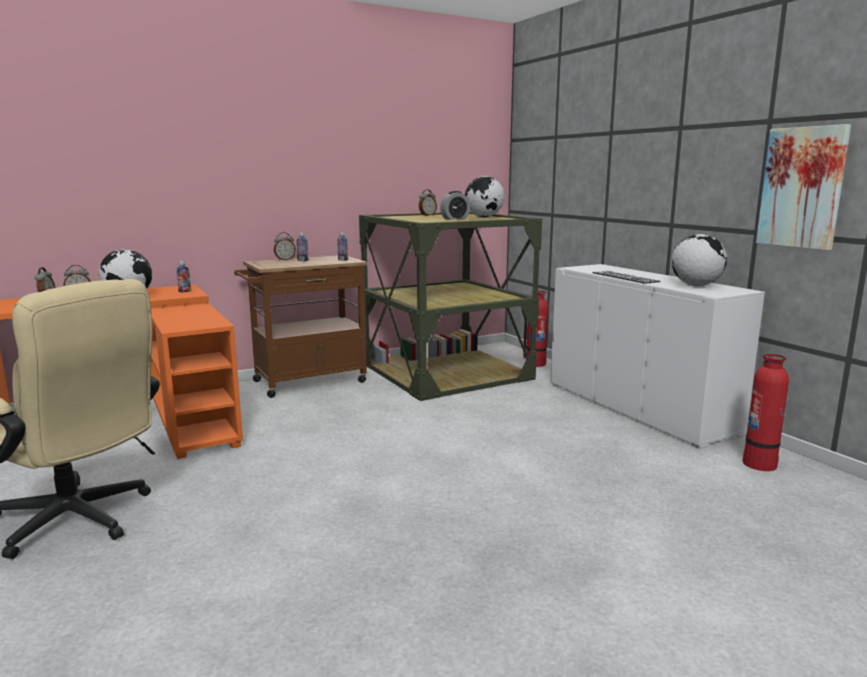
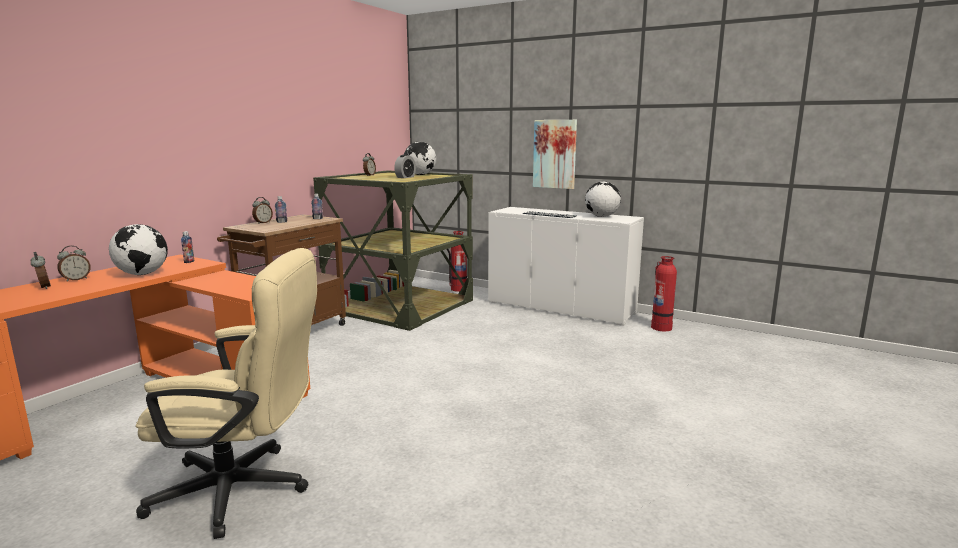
camera: 30 degrees left, 0 degrees up
picture [756,124,851,250] -> picture moved to [533,120,577,189]

